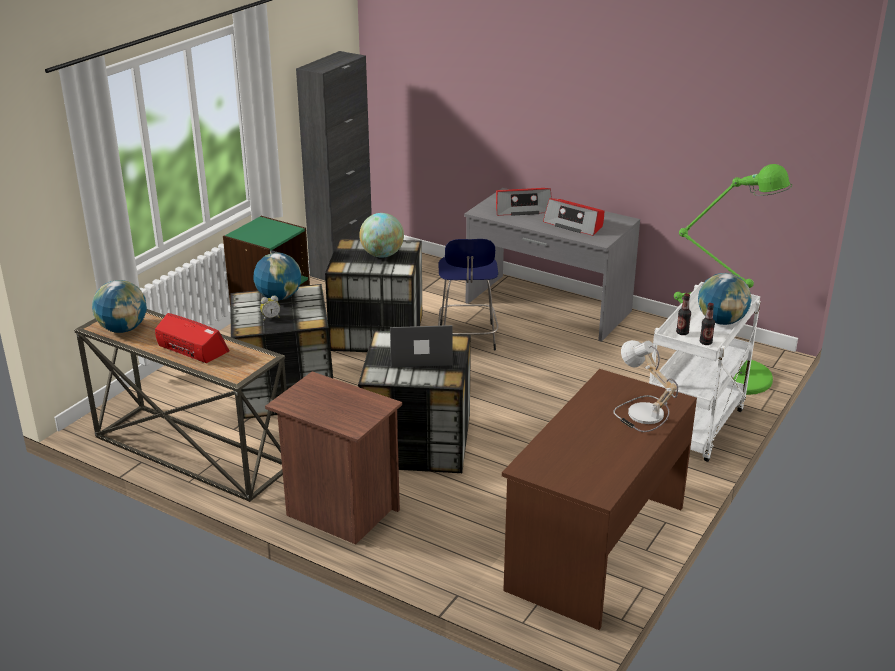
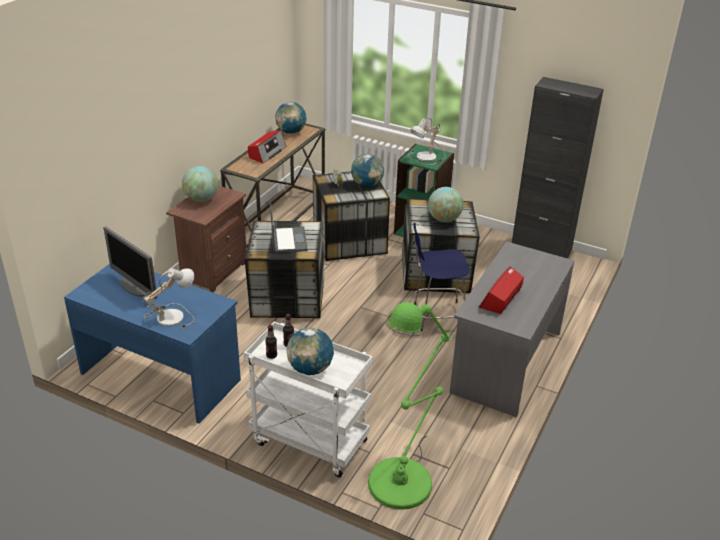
camera: 85 degrees right, 5 degrees up
radio [496,188,552,216] -> none
brown desk [502,369,697,630] -> blue desk [64,264,241,424]
none -> monitor [104,227,157,299]
none -> globe [182,166,218,202]
none -> table lamp [408,118,446,165]

